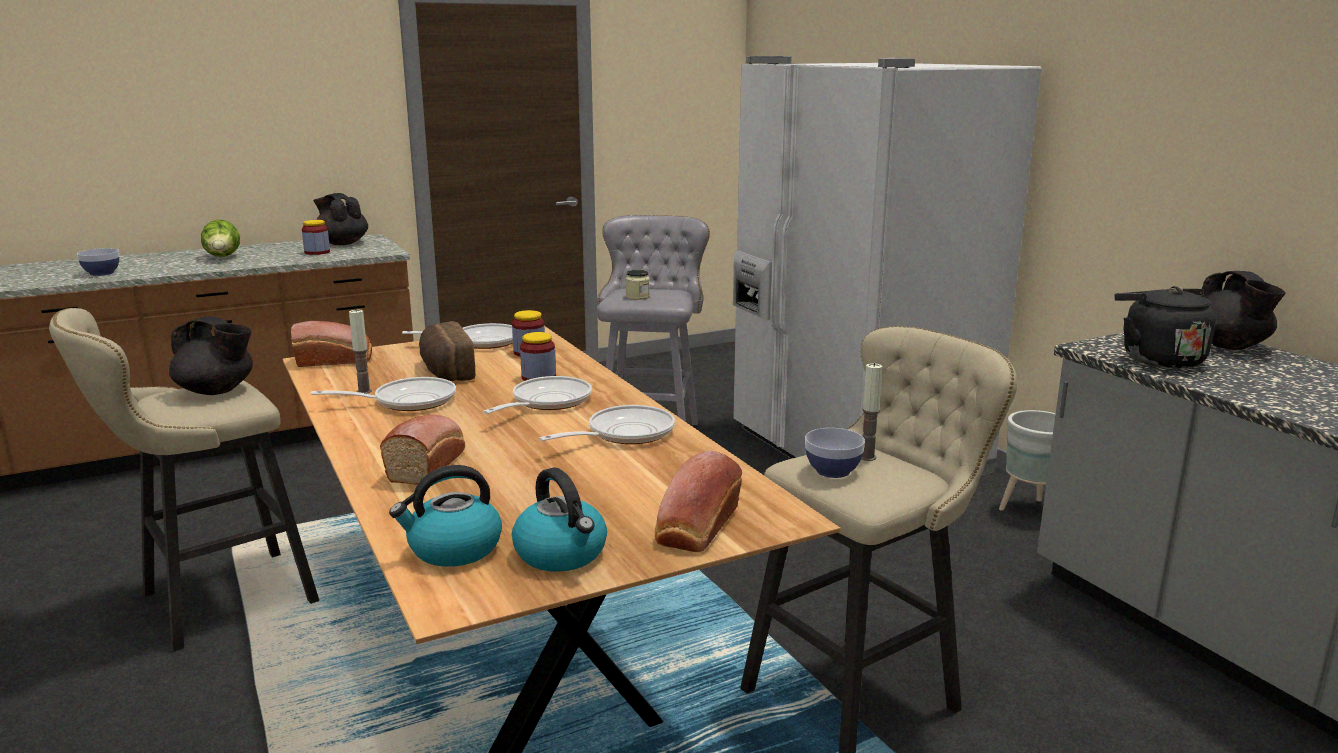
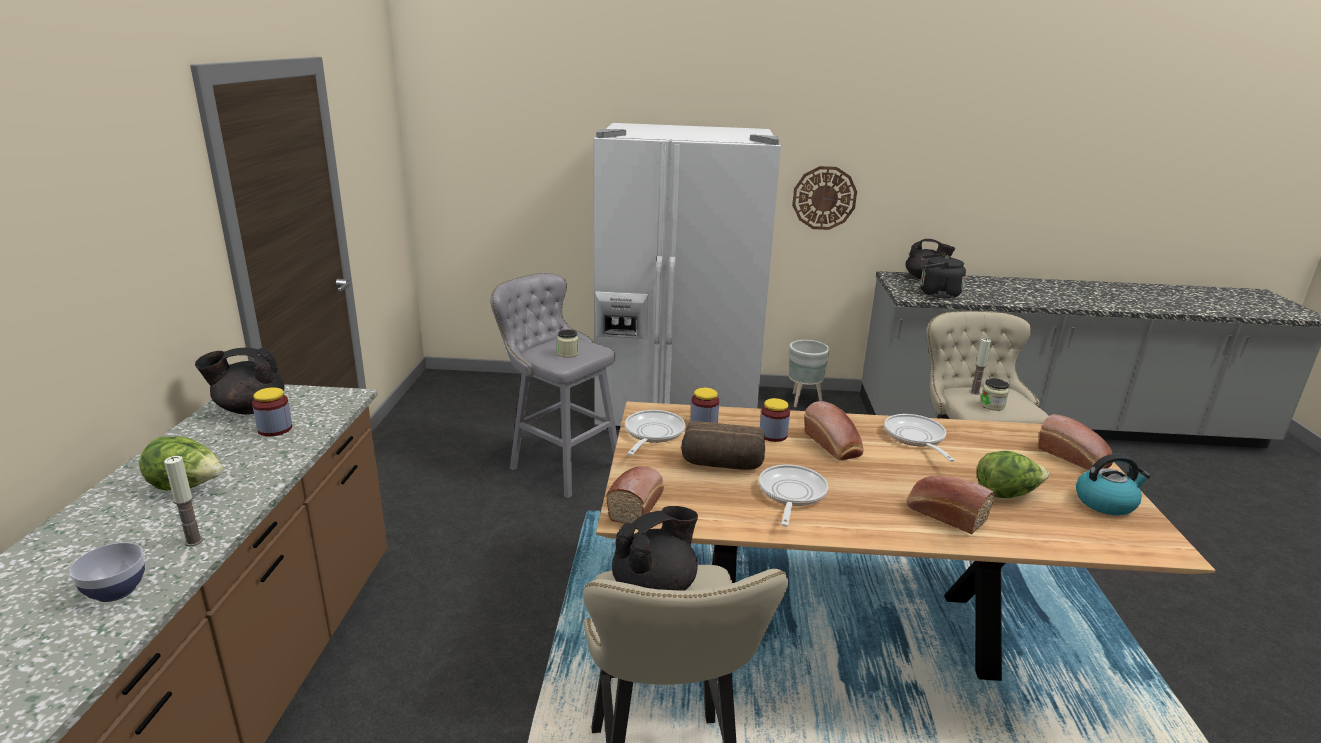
camera: 60 degrees left, 5 degrees up
candle [349,308,372,394] -> candle moved to [164,456,203,547]
kettle [389,465,502,567] -> none
frying pan [483,376,592,414] -> bread [804,401,864,461]
bowl [805,428,865,478] -> jar [980,378,1009,411]
none -> wall clock [792,166,857,230]
none -> lettuce [977,451,1049,498]

